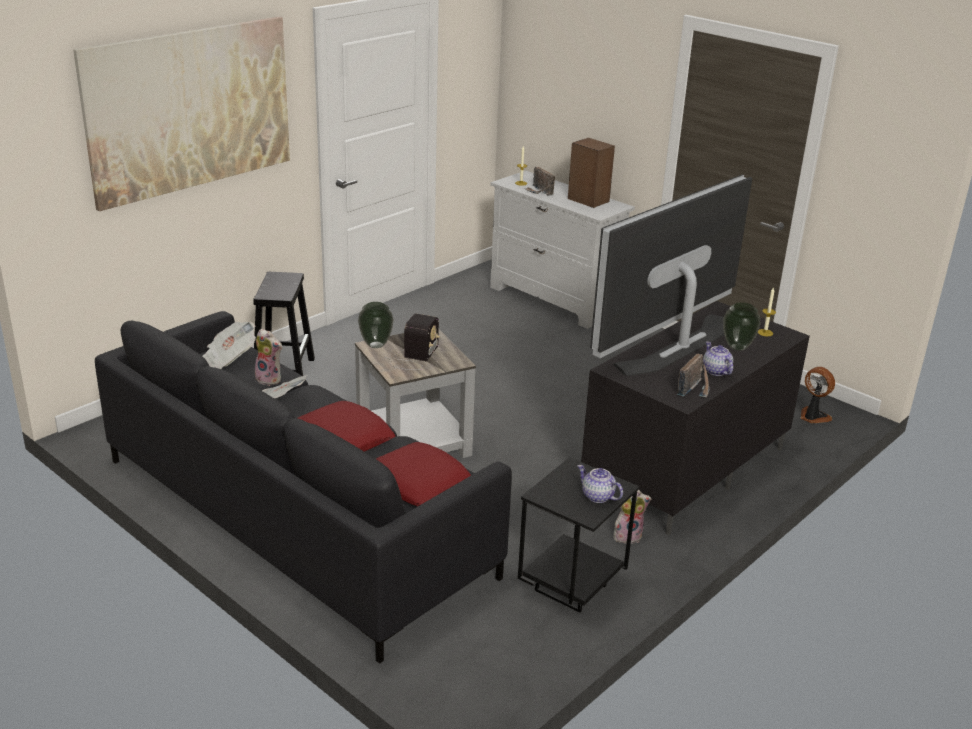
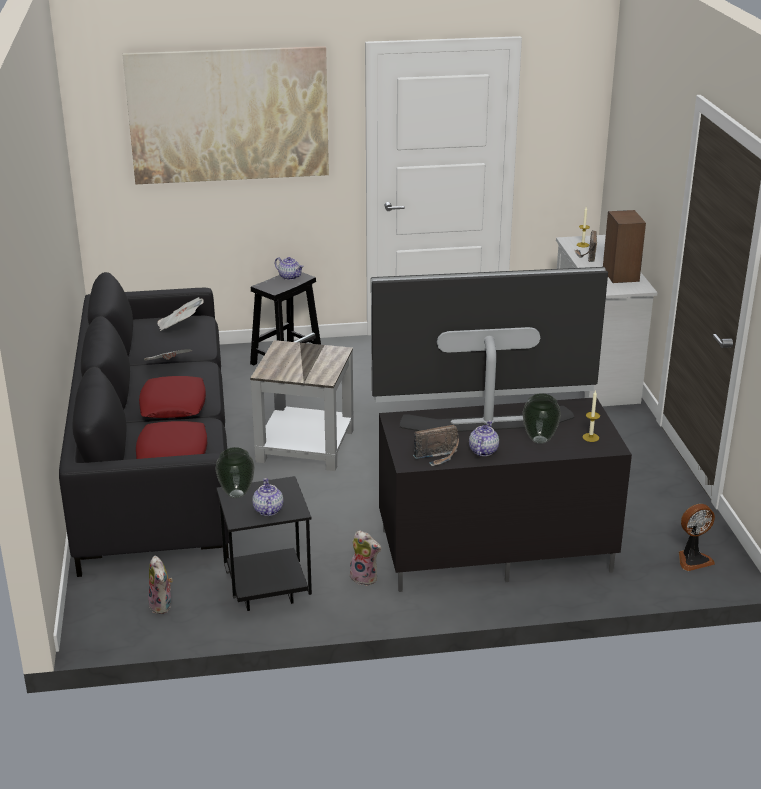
camera: 40 degrees right, 0 degrees up
plush toy [255,328,282,386] -> plush toy moved to [148,556,173,614]
vase [358,302,393,348] -> vase moved to [215,447,255,498]
radio [385,313,440,370] -> none
fan [801,367,835,423] -> fan turned 75 degrees clockwise [679,504,715,571]
none -> teapot [275,257,304,280]

